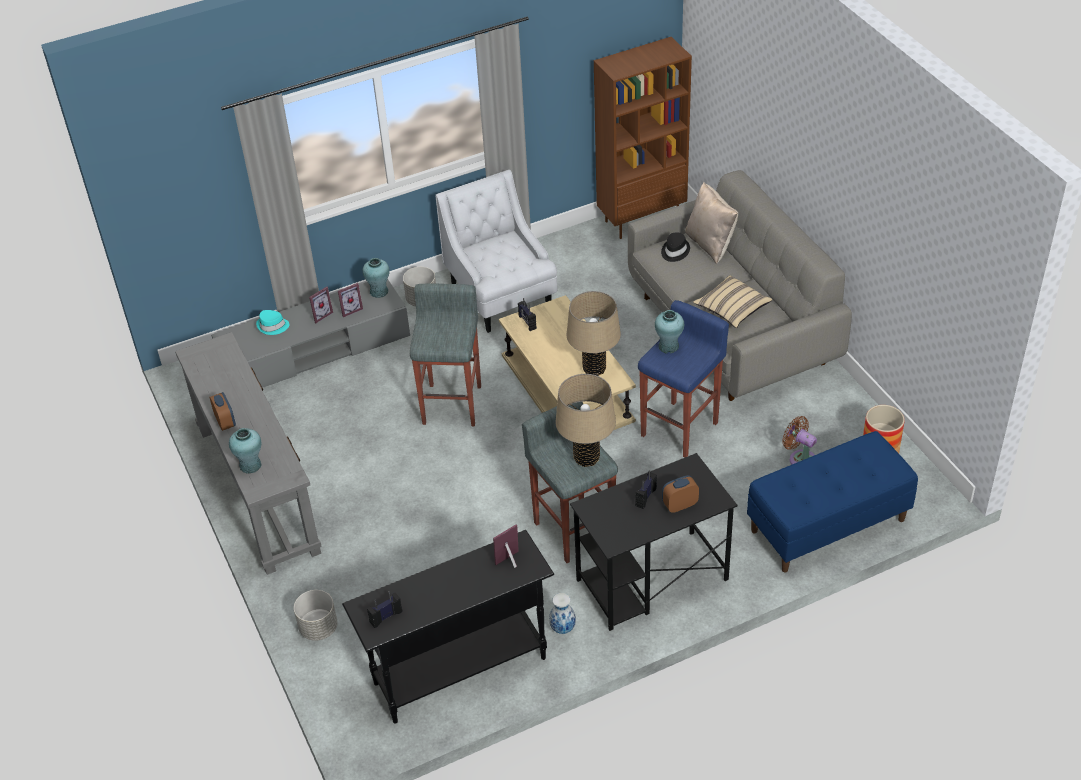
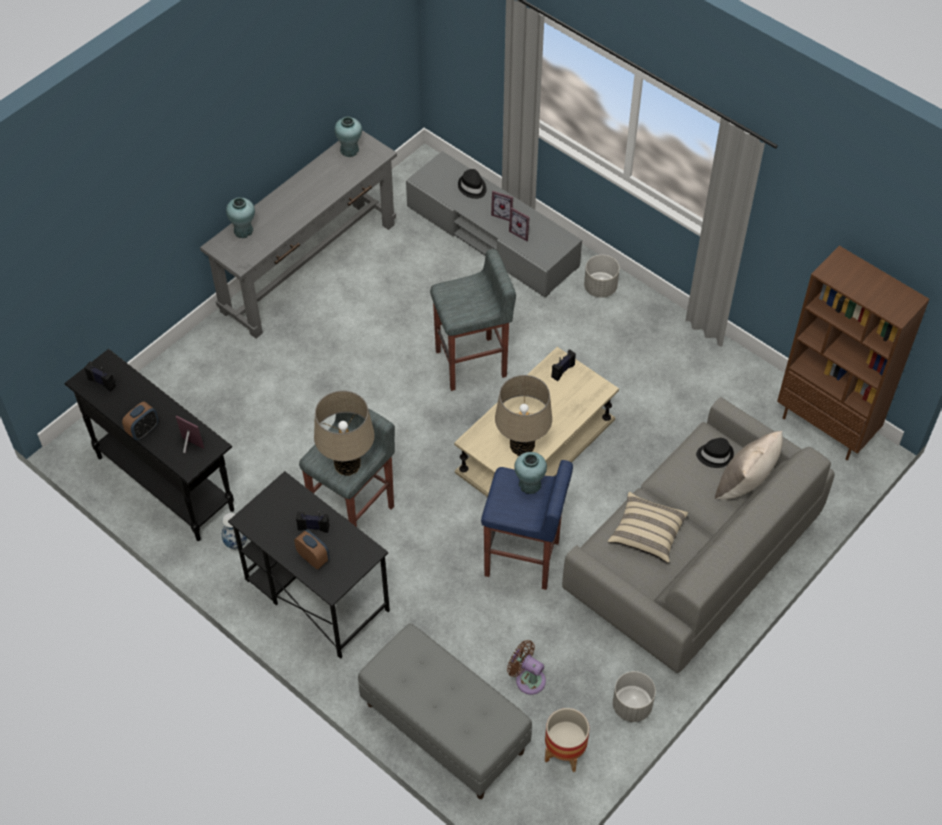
camera: 65 degrees right, 10 degrees up
alarm clock [210,392,236,431] -> alarm clock moved to [122,402,158,440]
turquoise hat [256,310,290,335] -> black hat [458,169,487,199]
grey planter [294,590,338,641] -> grey planter moved to [613,671,656,722]
turquoise vase [363,258,390,298] -> turquoise vase moved to [334,117,362,157]
white armchair [435,170,557,333] -> none
blue bench [747,431,918,573] -> grey bench [358,623,532,799]
brown fan [782,416,817,465] -> brown fan turned 75 degrees counterclockwise [507,640,546,695]

